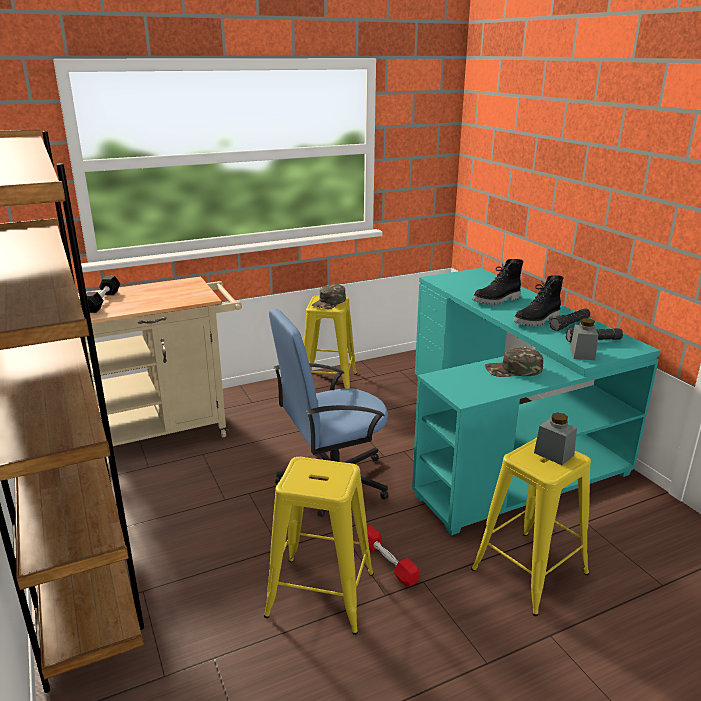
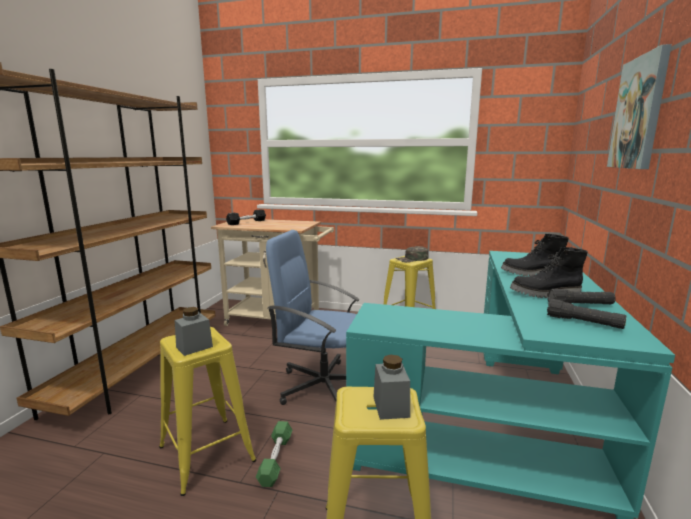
camera: 40 degrees right, 10 degrees down
red dumbbell [358,525,420,587] -> green dumbbell [256,421,292,487]
green cap [485,347,543,377] -> none
grey jar [570,318,598,360] -> grey jar moved to [175,307,213,356]
none -> picture [607,44,672,169]

